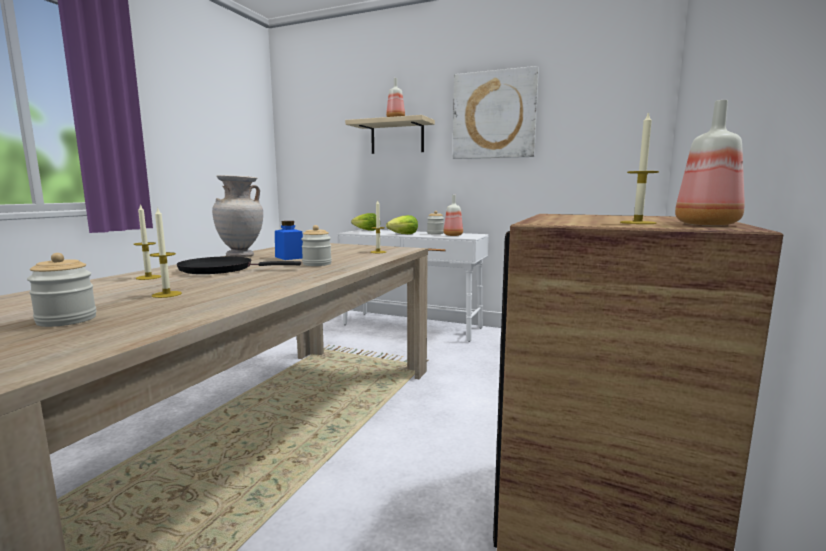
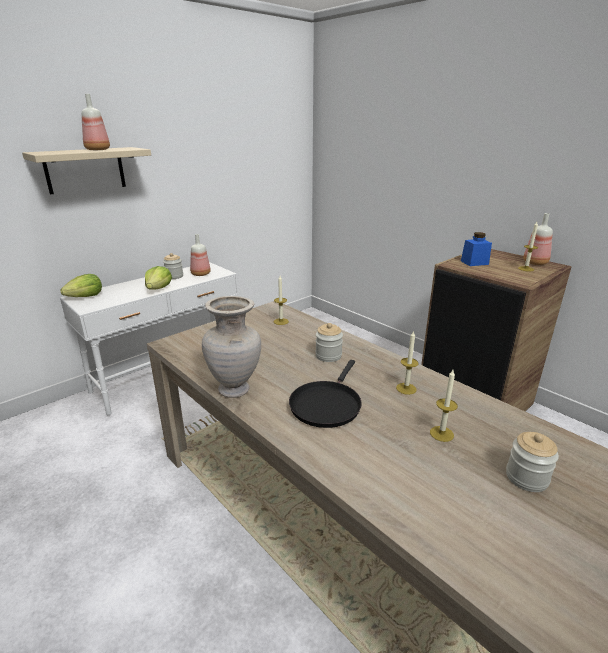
camera: 65 degrees left, 15 degrees up
candle [134,204,161,280] -> candle moved to [396,330,419,395]
blue jar [275,221,303,260] -> blue jar moved to [461,232,492,266]
picture [453,66,539,159] -> none

